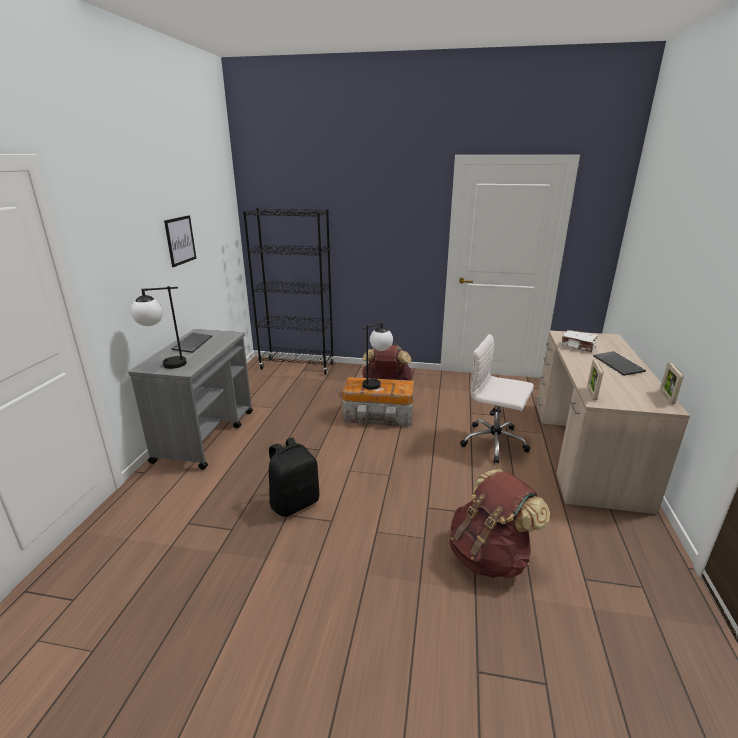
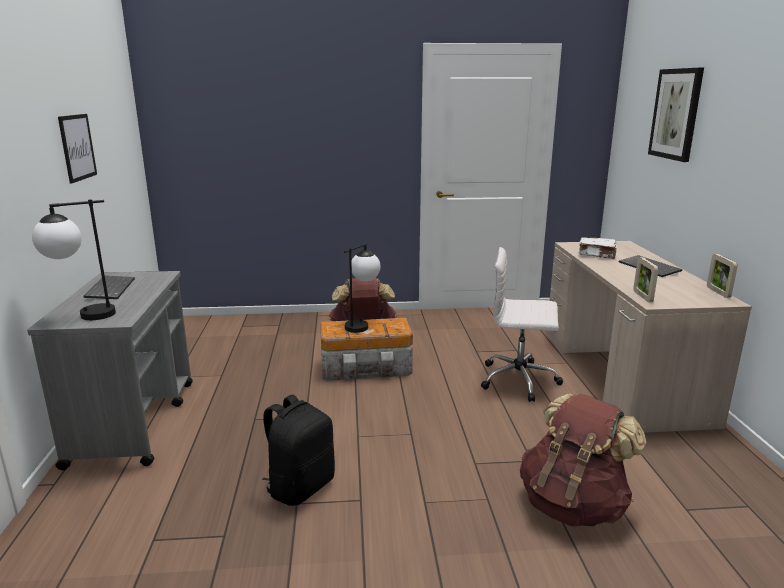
camera: 15 degrees left, 5 degrees down
black bookcase [243,208,334,374] -> none
none -> picture [648,68,704,162]

